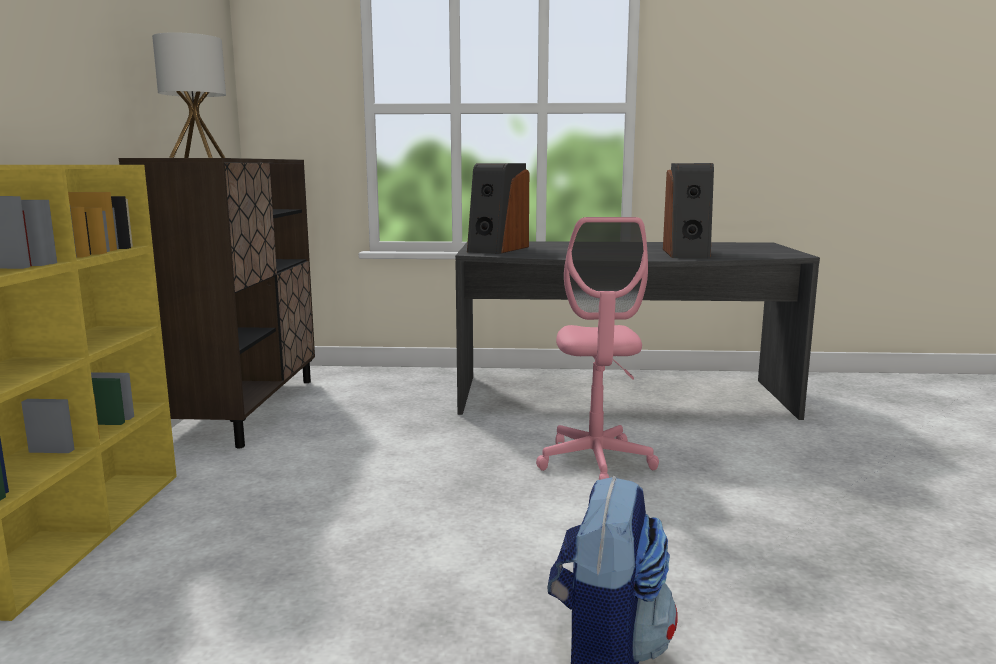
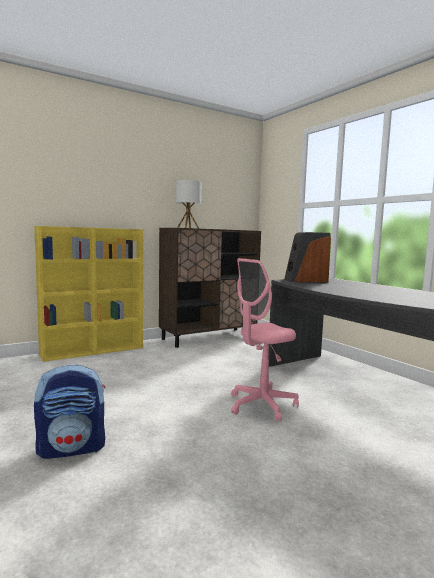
camera: 55 degrees right, 5 degrees down
speaker [663,163,714,259] -> none

